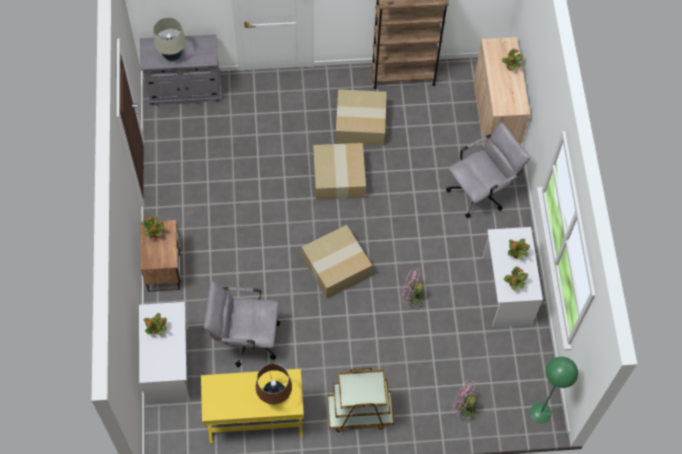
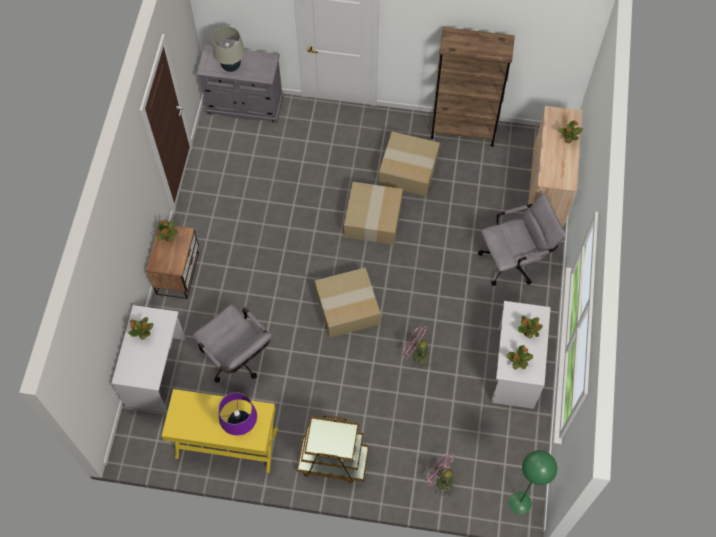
camera: 15 degrees right, 0 degrees up
grey office chair [204,281,280,367] -> grey office chair turned 150 degrees counterclockwise [193,305,272,383]
brown table lamp [256,363,292,404] -> purple table lamp [218,392,257,435]

